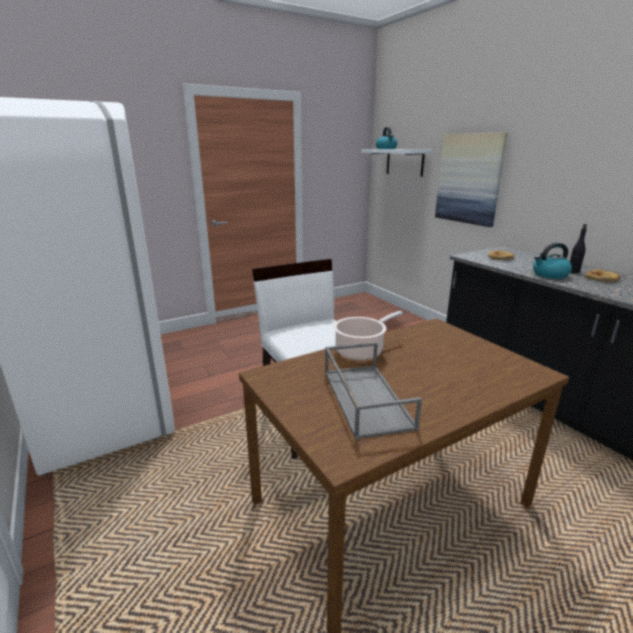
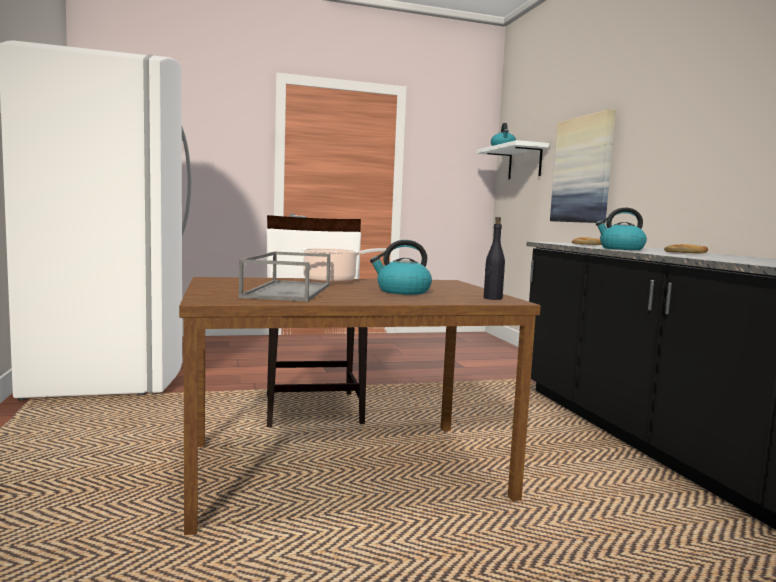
camera: 15 degrees right, 15 degrees down
black bottle [570,224,587,273] -> black bottle moved to [484,217,505,300]
none -> kettle [370,240,432,295]

